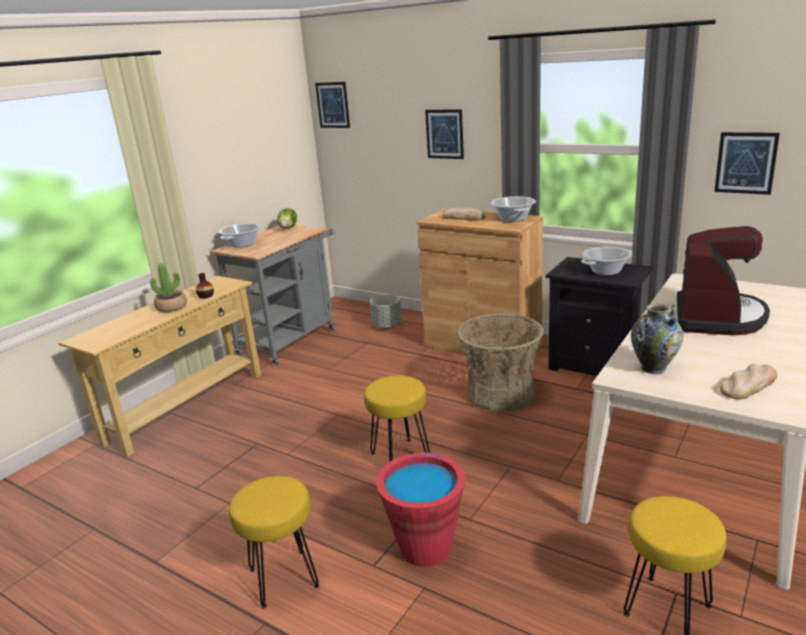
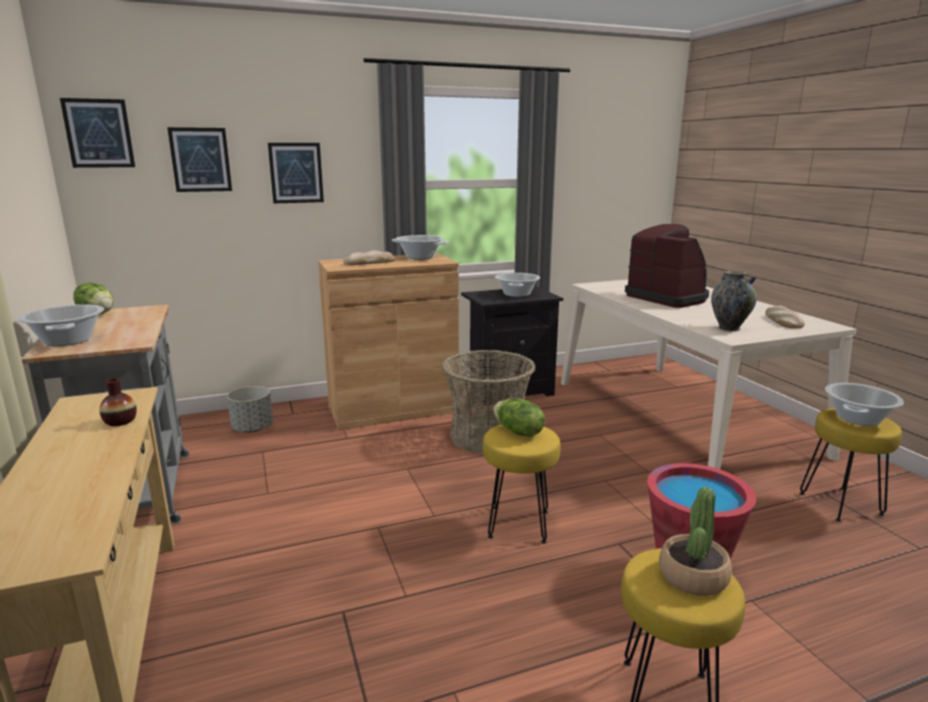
camera: 55 degrees left, 5 degrees down
potted plant [150,263,187,312] -> potted plant moved to [659,487,732,596]
picture [714,132,780,195] -> picture moved to [167,127,232,192]
none -> lettuce [493,399,545,437]
none -> cooking pot [825,383,904,426]

